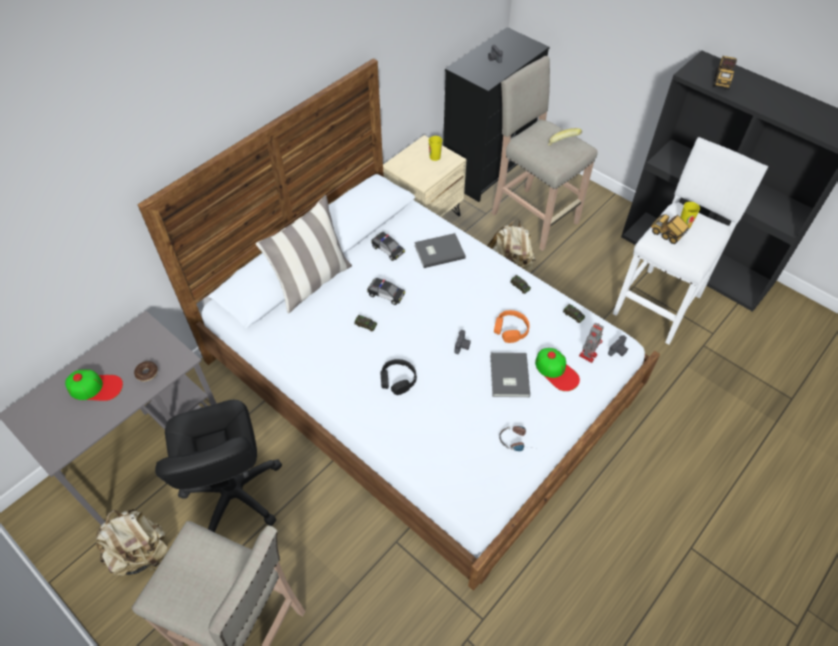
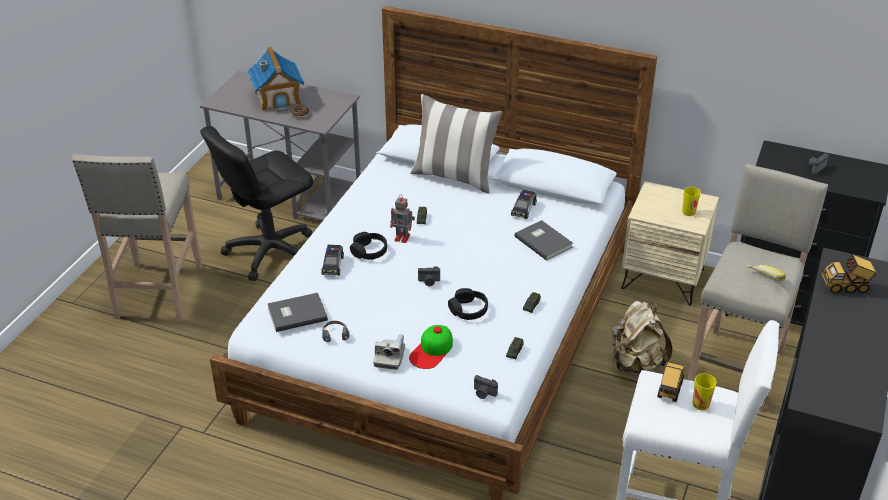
camera: 70 degrees right, 15 degrees down
cap [65,369,123,401] -> toy house [247,46,304,112]
beige backpack [96,509,167,576] -> none
toy car [367,278,405,305] -> toy car moved to [321,245,344,275]
grey book [490,352,530,397] -> grey book moved to [268,293,328,332]
orange headphones [494,310,530,343] -> black headphones [448,288,488,320]
toy robot [579,323,604,363] -> toy robot moved to [390,196,415,243]
none -> camera [373,334,405,370]

